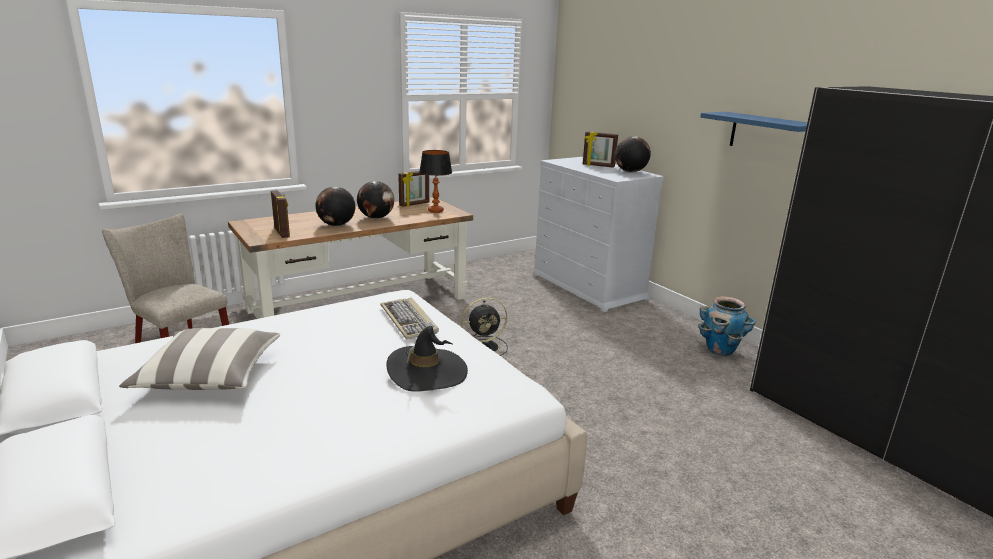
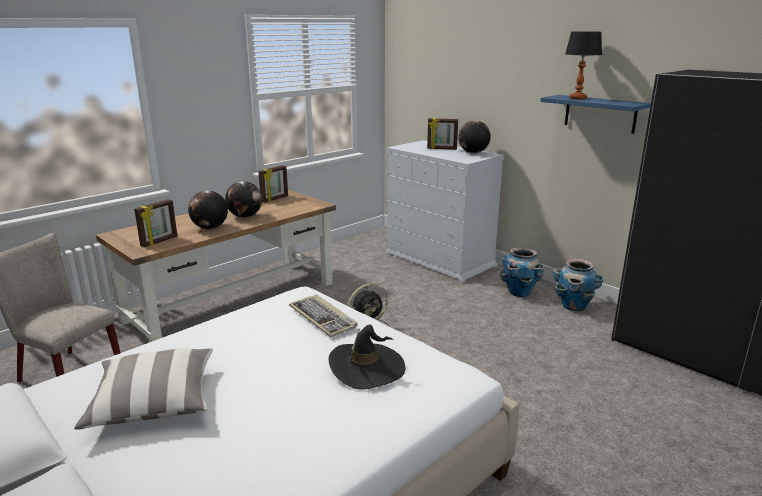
camera: 10 degrees left, 0 degrees up
picture frame [271,190,290,238] -> picture frame turned 75 degrees clockwise [134,199,177,247]
table lamp [419,150,452,213] -> table lamp moved to [565,31,602,99]
none -> planter [498,247,545,297]

